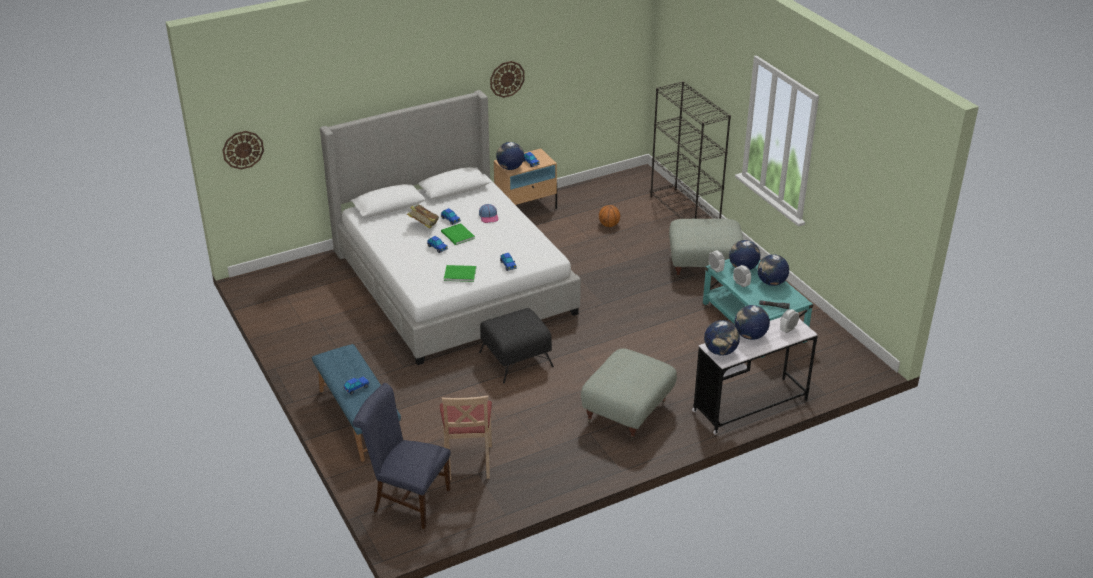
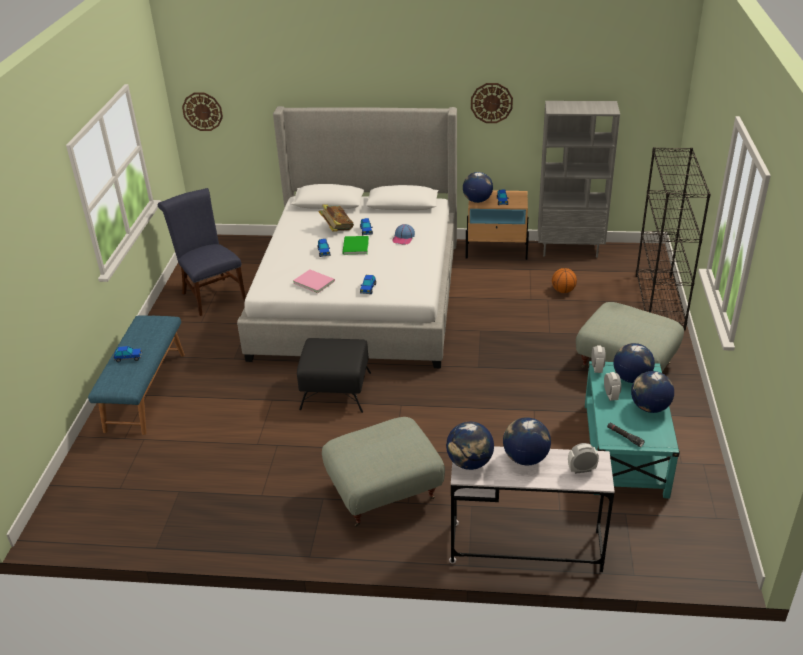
camera: 35 degrees right, 0 degrees up
blue chair [353,383,451,529] -> blue chair moved to [158,188,246,316]
beige chair [440,396,492,480] -> none
green book [444,265,476,282] -> pink book [293,270,335,293]
none -> grey bookcase [538,101,620,258]

